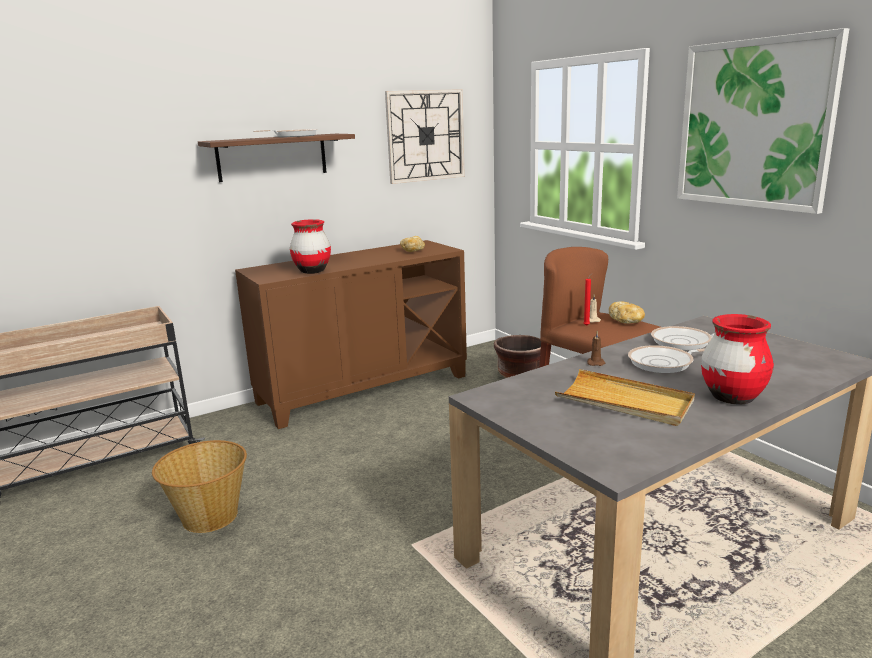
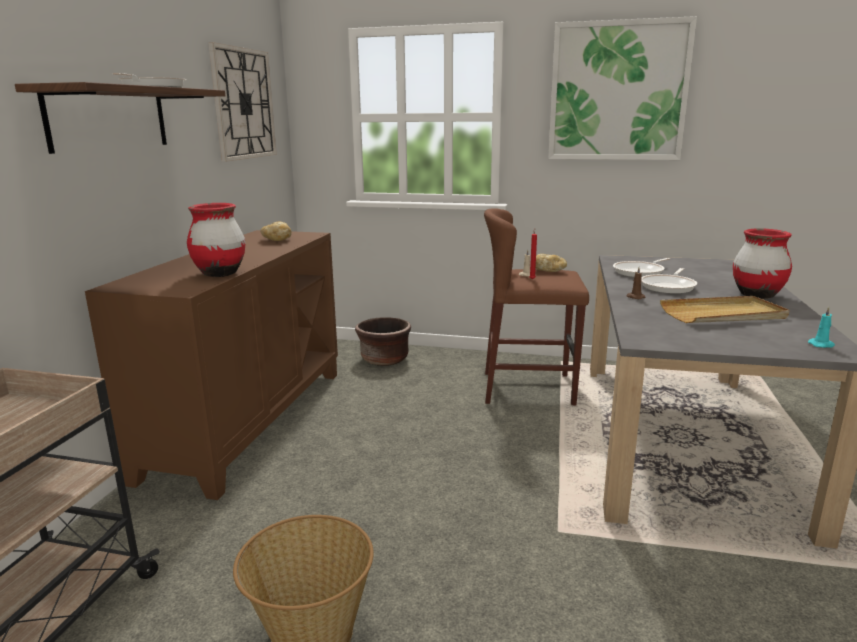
camera: 45 degrees left, 0 degrees up
none -> turquoise candle [808,307,835,348]

